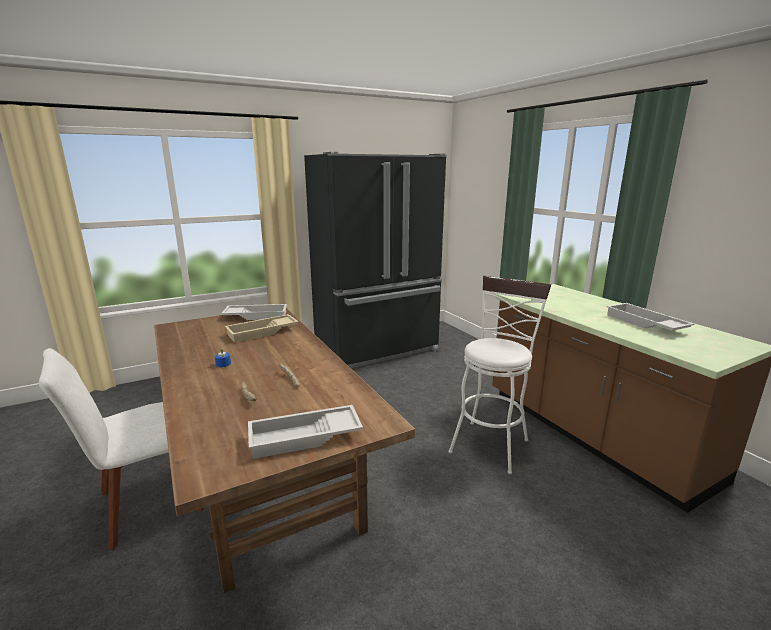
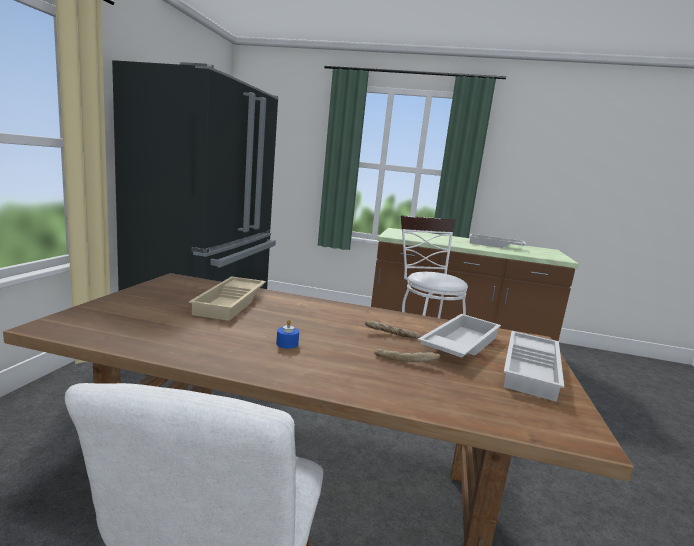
camera: 50 degrees left, 5 degrees down
white tray [221,304,287,320] -> white tray moved to [418,314,501,358]

